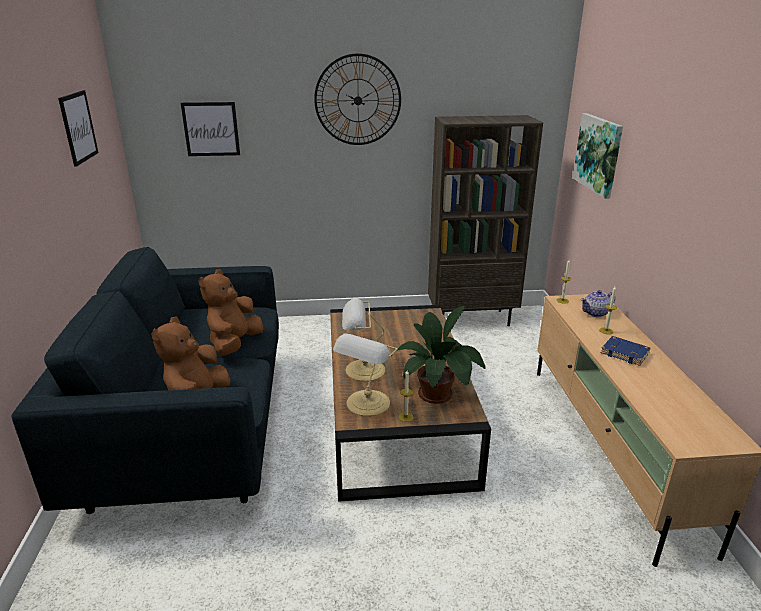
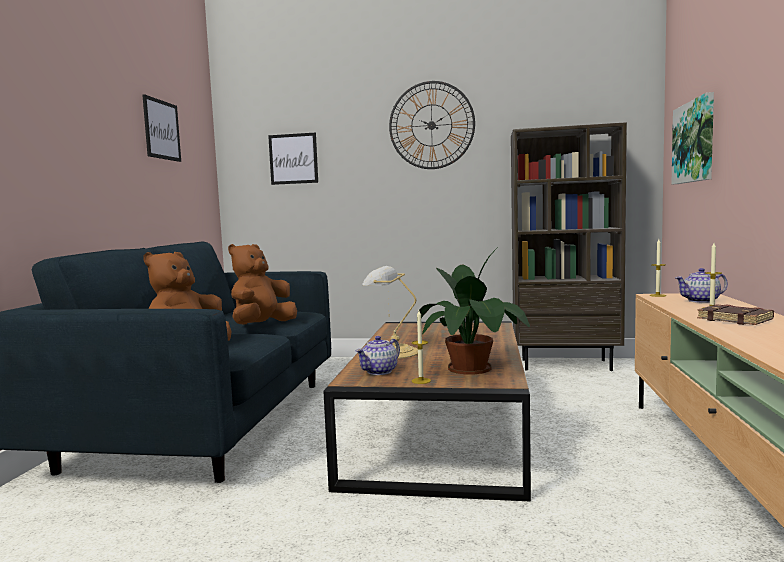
camera: 15 degrees right, 20 degrees down
table lamp [333,333,397,416] -> teapot [356,336,400,375]
blue book [601,336,650,366] -> brown book [697,305,774,325]

